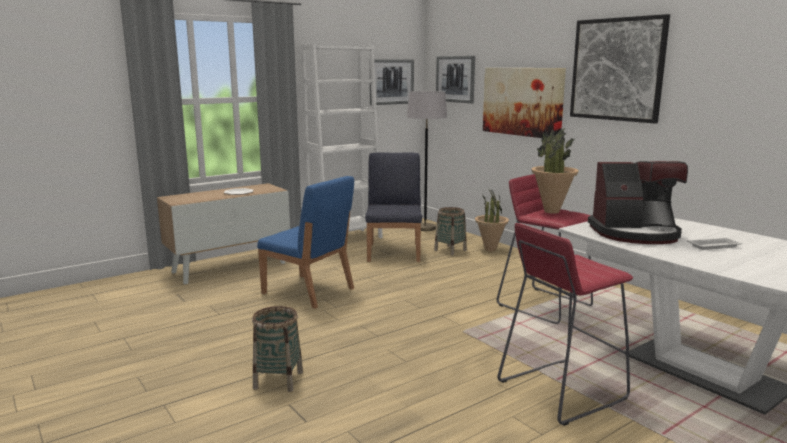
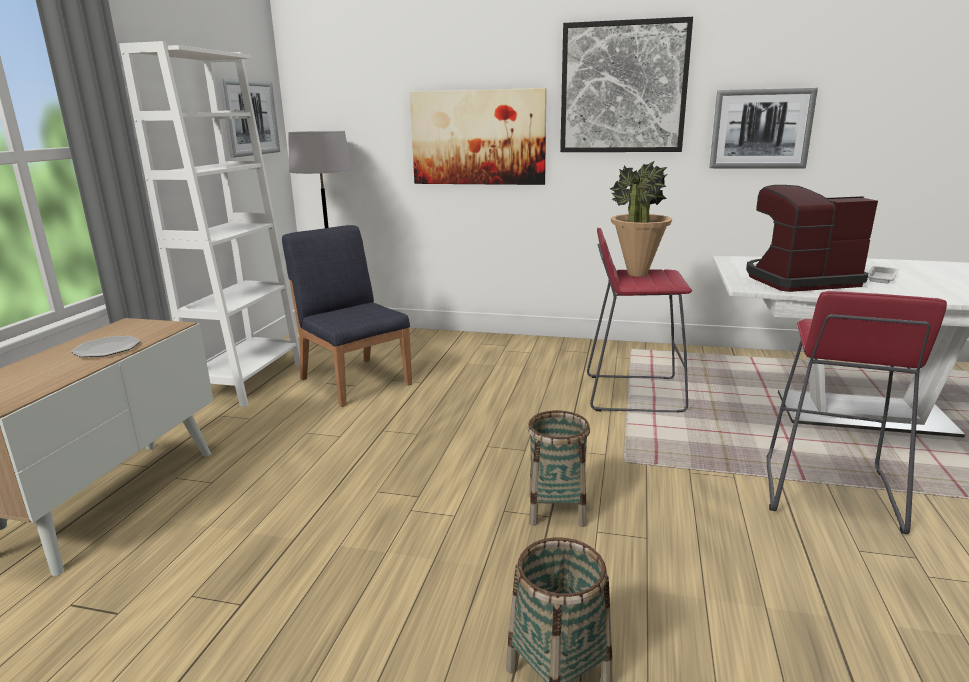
camera: 40 degrees left, 5 degrees up
blue chair [257,176,354,309] -> none
basket [434,207,467,256] -> basket moved to [527,410,590,527]
picture [436,56,475,103] -> picture moved to [710,88,818,169]
potted plant [475,189,509,251] -> none
coffee machine [588,161,688,244] -> coffee machine turned 150 degrees counterclockwise [746,185,878,292]

